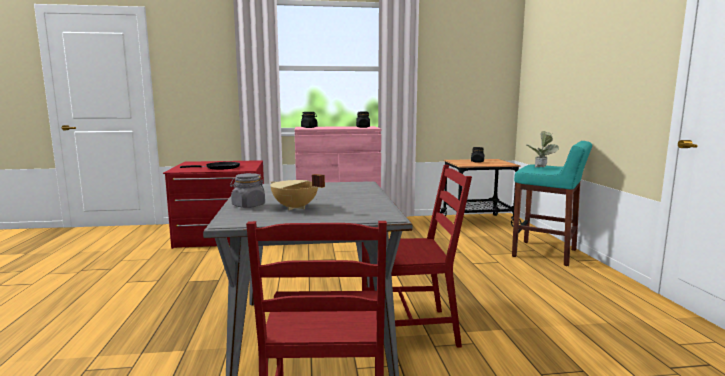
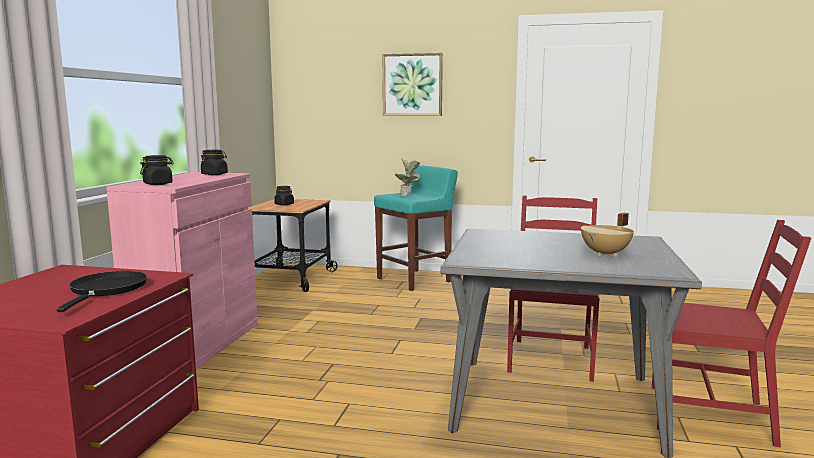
camera: 70 degrees left, 0 degrees up
grey jar [230,173,265,208] -> none
none -> picture [382,53,443,116]

